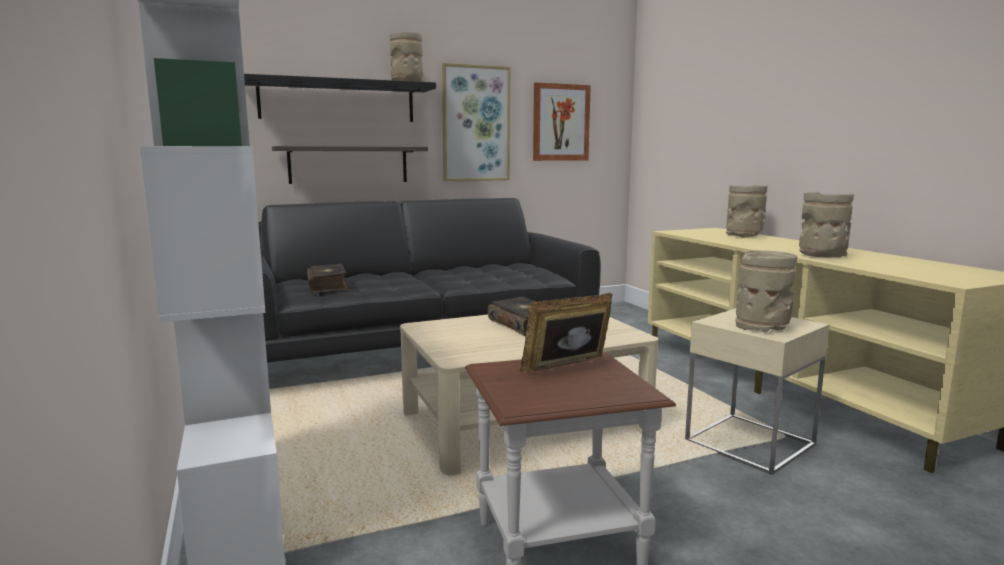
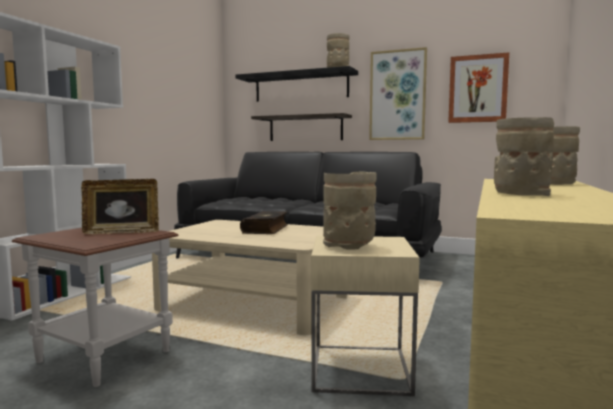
camera: 45 degrees right, 5 degrees down
book [307,264,348,293] -> none
picture frame [520,293,613,372] -> picture frame turned 150 degrees clockwise [81,179,159,234]

